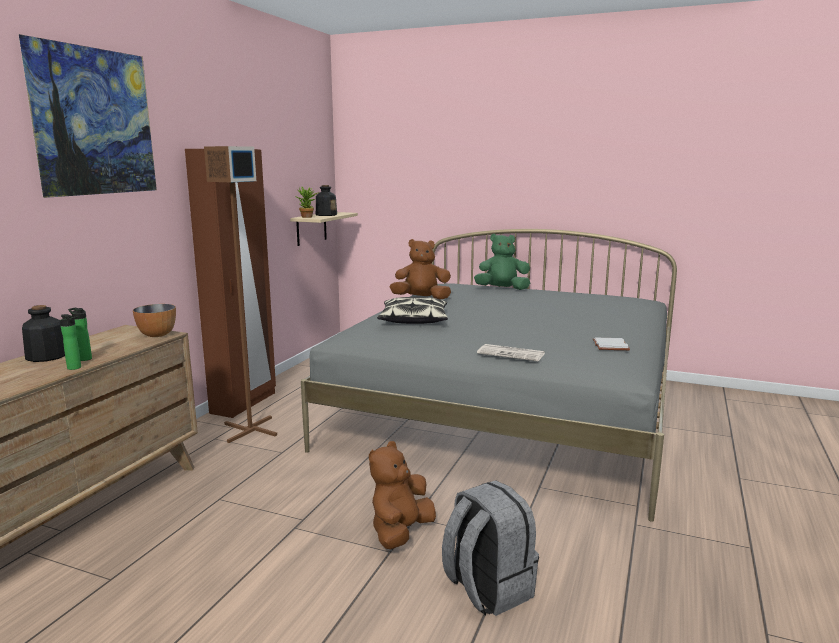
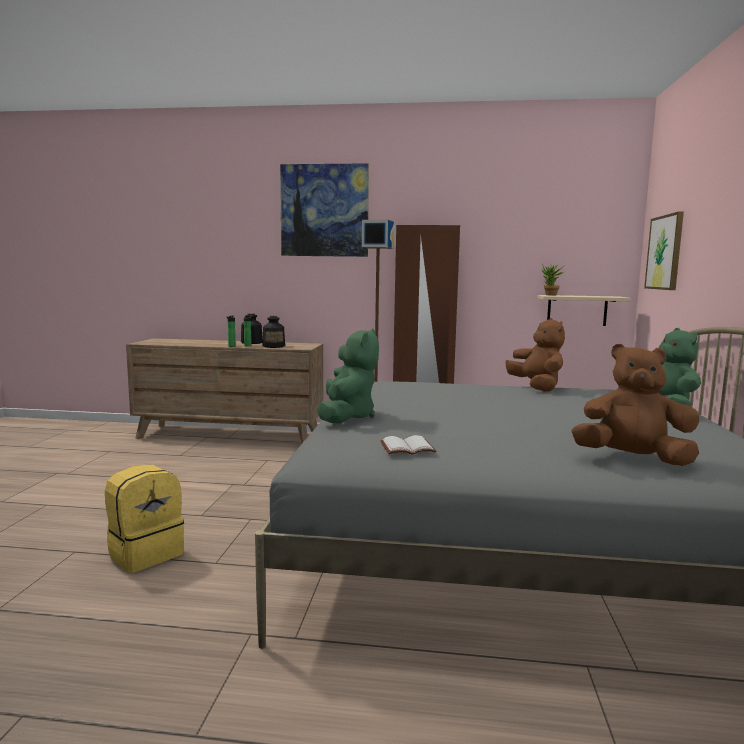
camera: 75 degrees right, 5 degrees down
bowl [133,304,176,337] -> none
bottle [316,185,337,216] -> bottle moved to [262,316,285,348]
brown plush toy [369,441,436,549] -> brown plush toy moved to [572,344,699,466]
pillow [377,297,448,324] -> none
grey backpack [442,480,539,616] -> yellow backpack [105,465,184,573]
newspaper [477,344,545,361] -> green plush toy [317,328,379,424]
none -> picture [644,212,684,290]

